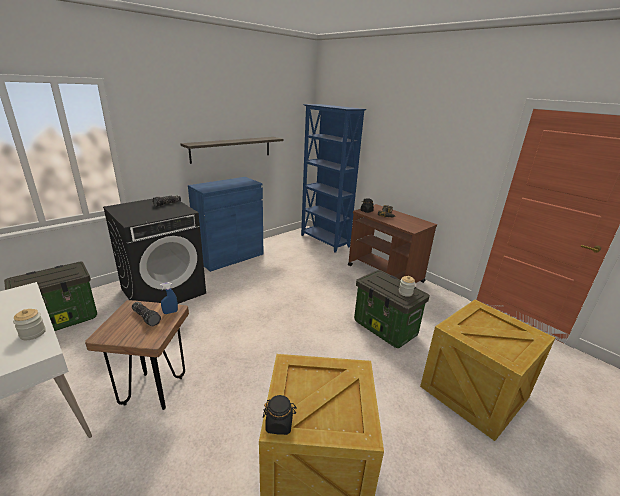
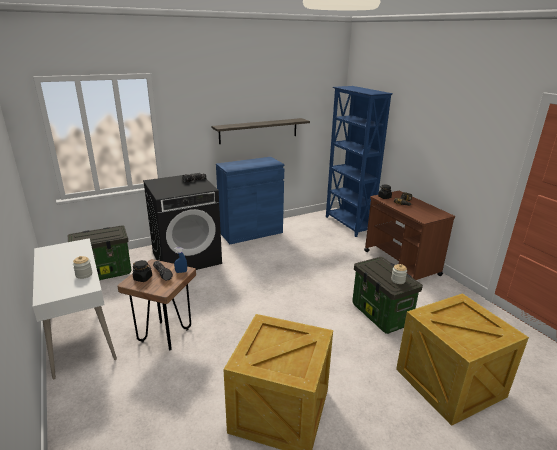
camera: 15 degrees right, 0 degrees up
black jar [263,395,297,435] -> black jar moved to [133,260,152,282]

